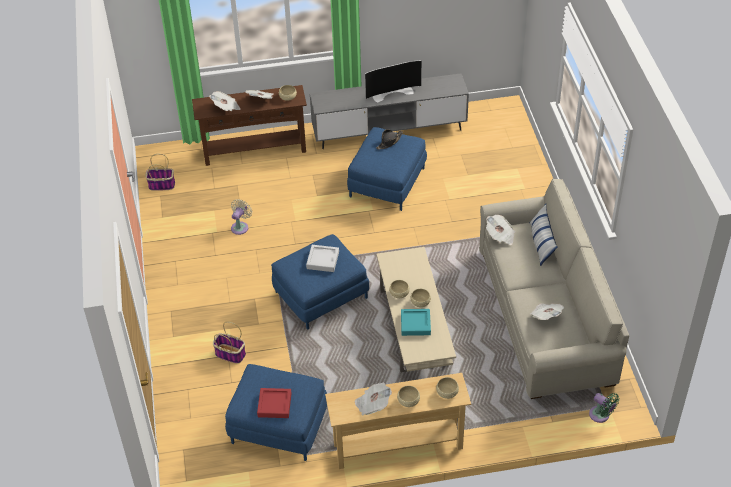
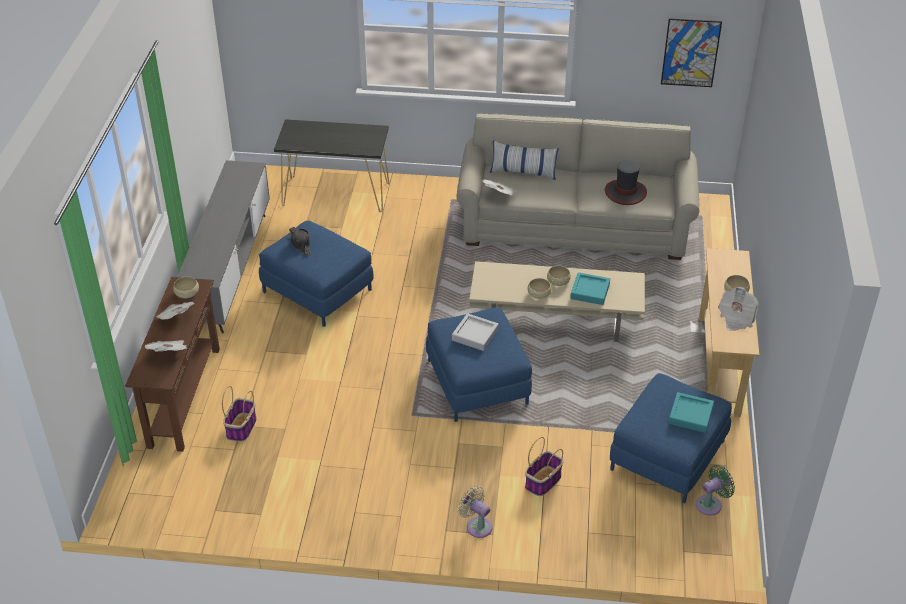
camera: 75 degrees left, 5 degrees down
basket [146,154,175,191] -> basket moved to [222,386,257,442]
beige fan [231,199,252,235] -> beige fan moved to [458,486,492,538]
red tray [257,388,292,418] -> turquoise tray [669,392,714,433]
television [365,60,422,103] -> none
beige bowl [436,377,459,399] -> none
newspaper [530,303,565,320] -> hat [605,160,647,205]
green fan [589,393,619,423] -> green fan moved to [696,465,735,516]
none -> black console table [274,119,389,212]
none -> picture [661,18,722,87]

